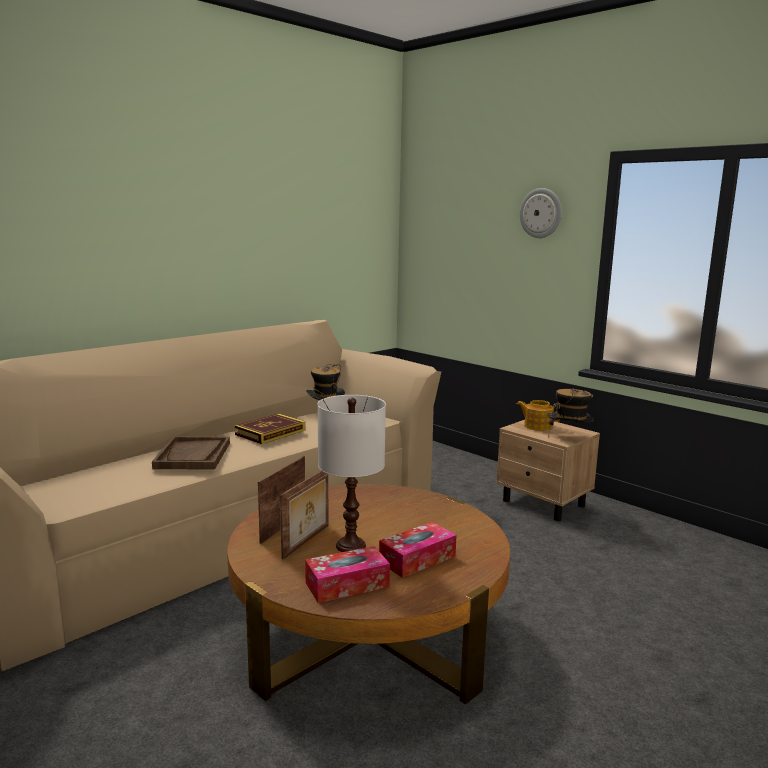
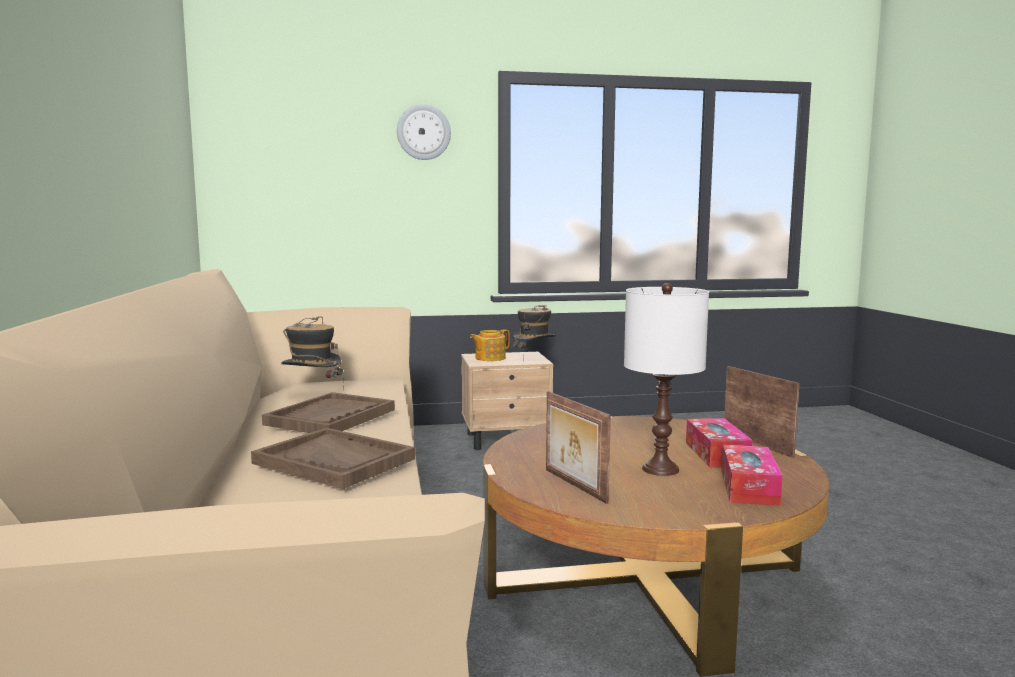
camera: 55 degrees left, 5 degrees down
book [235,413,305,444] -> brown tray [262,392,395,433]
picture frame [280,471,328,560] -> picture frame moved to [724,366,800,458]

